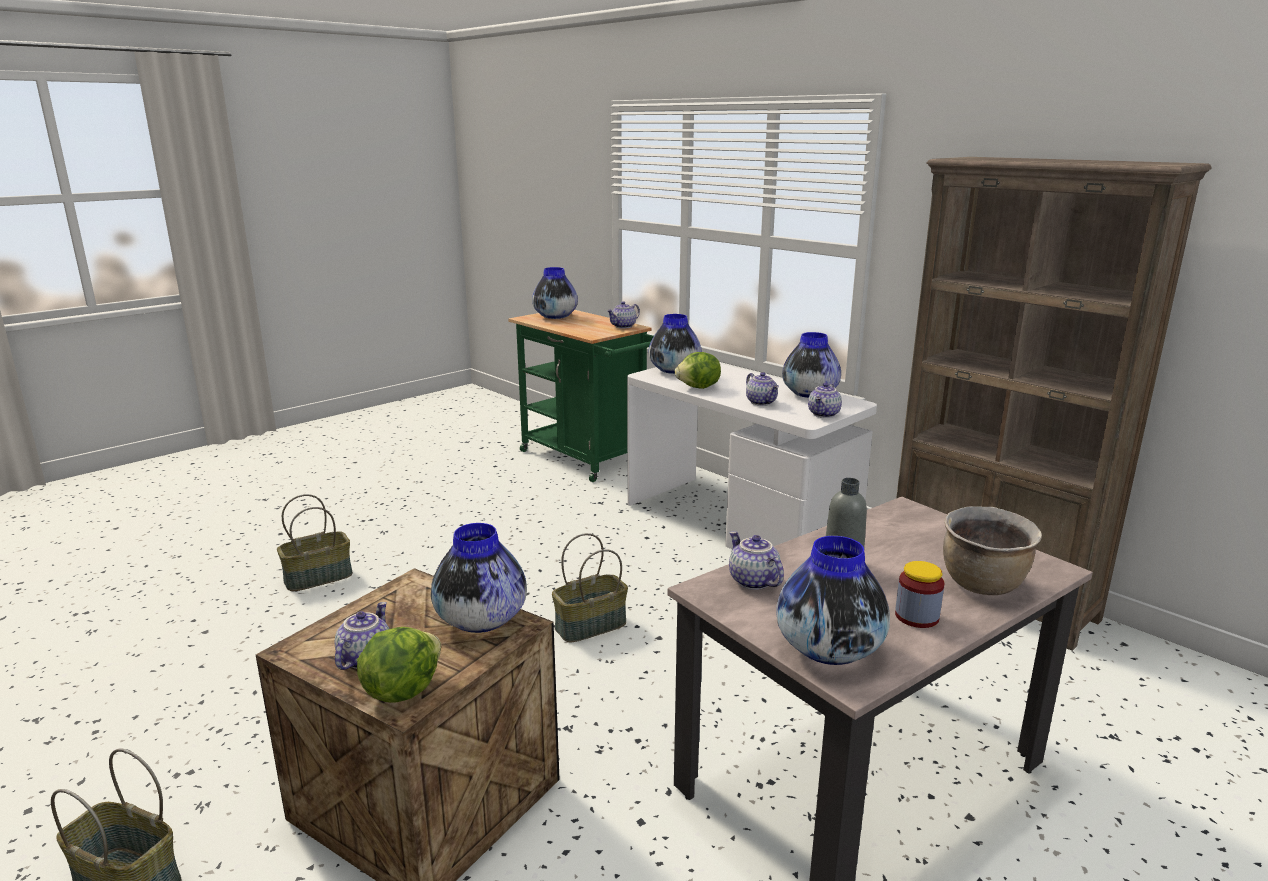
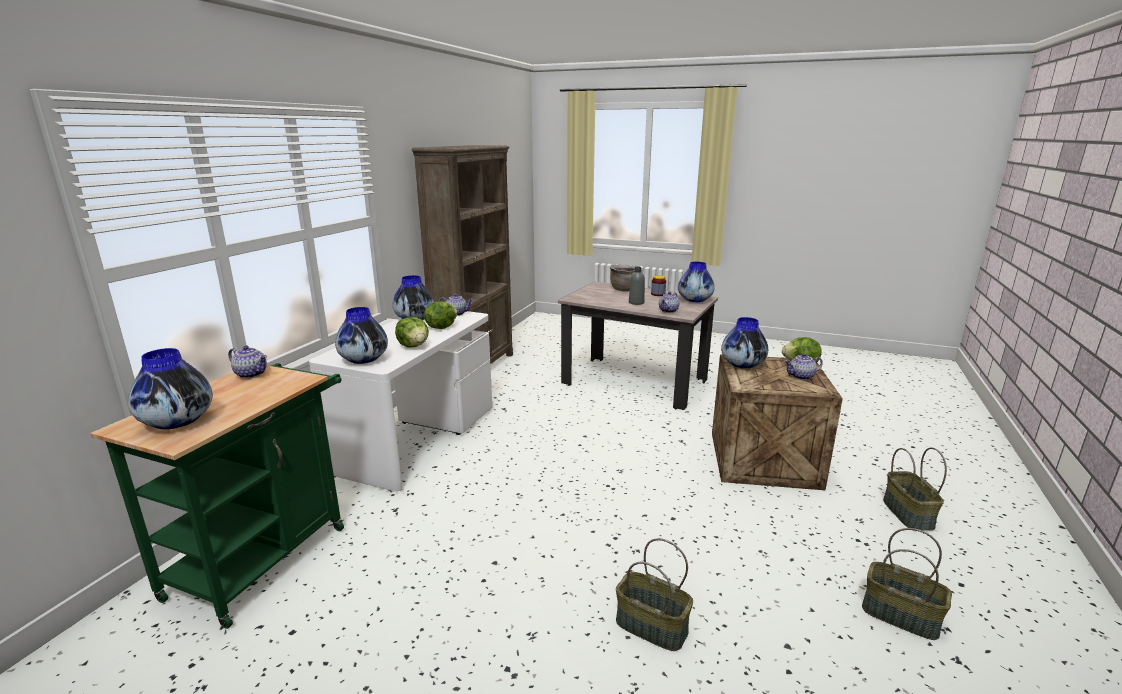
camera: 115 degrees left, 0 degrees up
basket [552,533,628,642] -> basket moved to [862,528,952,640]
teapot [746,372,779,406] -> lettuce [424,302,458,329]

